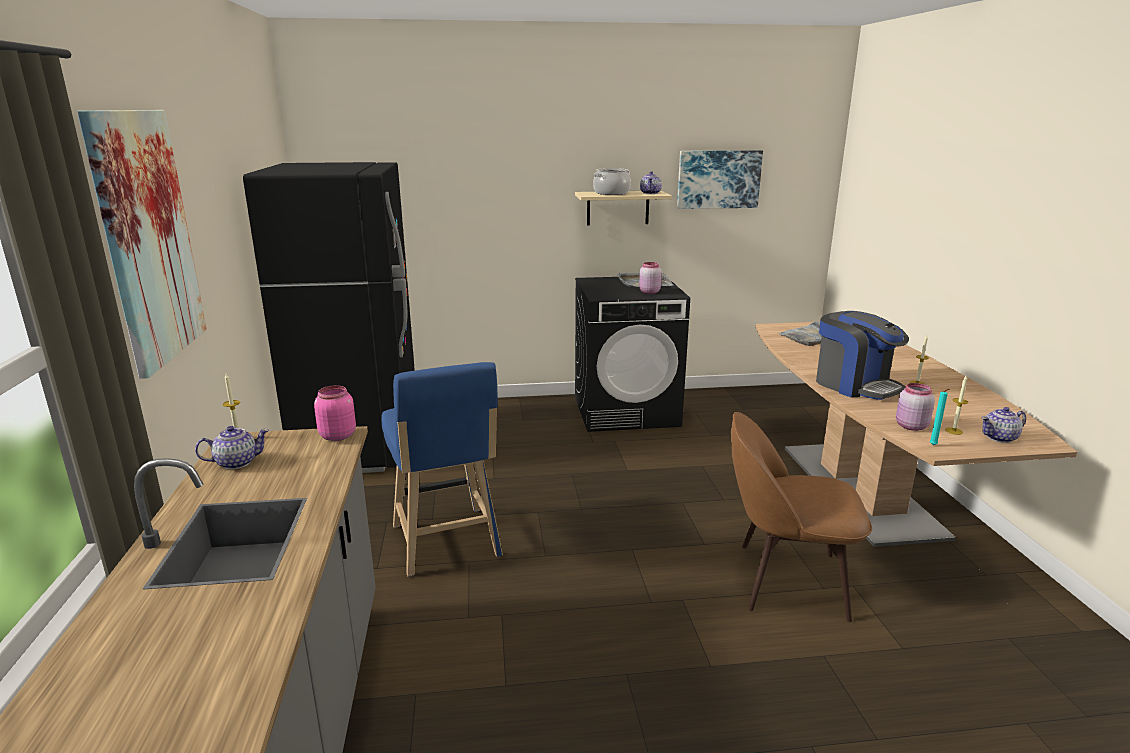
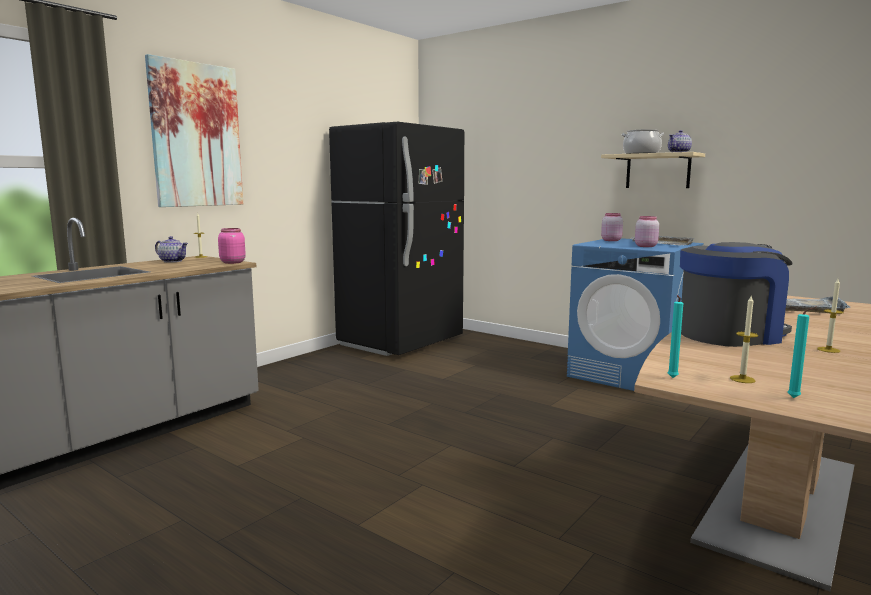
camera: 45 degrees right, 10 degrees down
blue stool [381,362,503,577] -> none
black washing machine [575,277,690,432] -> blue washing machine [567,238,704,391]
picture [677,150,763,209] -> none
brown chair [731,412,872,622] -> none
coffee machine [816,311,909,400] -> coffee machine turned 120 degrees counterclockwise [680,242,793,347]
pink jar [896,383,935,431] -> pink jar moved to [601,213,623,241]
teapot [982,407,1026,443] -> turquoise candle [788,307,816,398]

